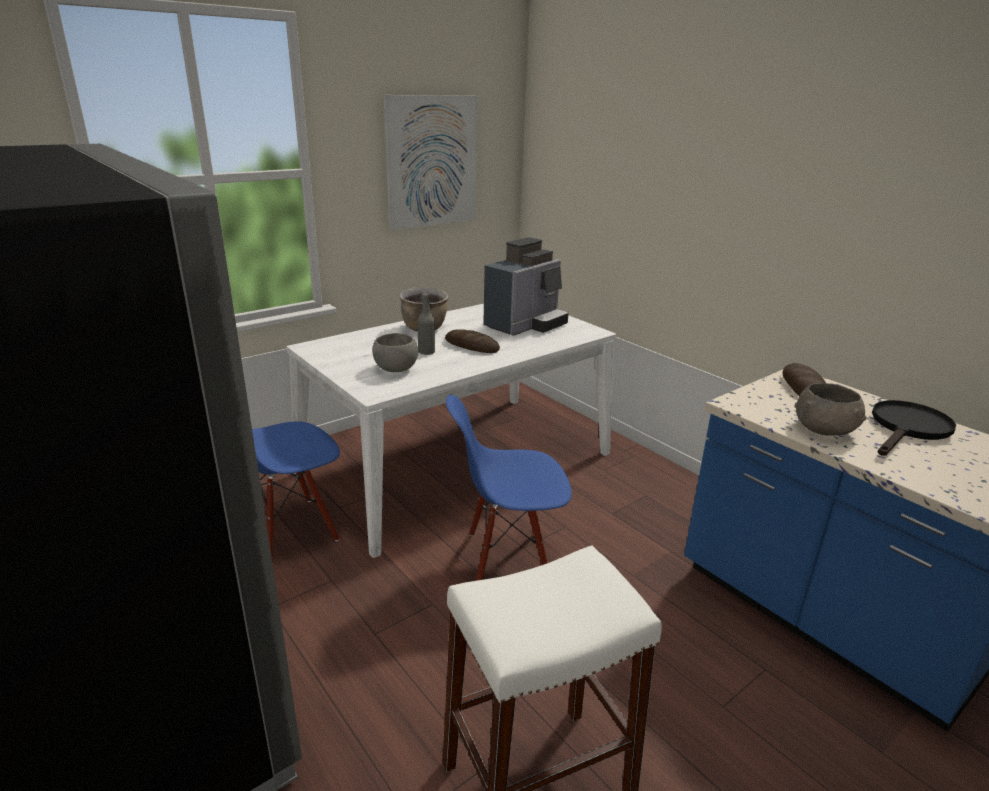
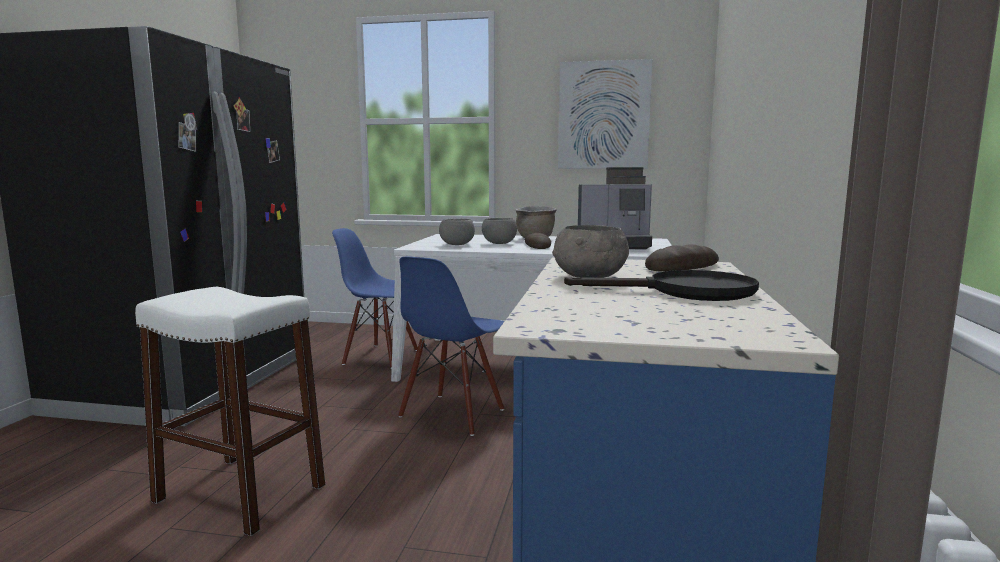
camera: 50 degrees right, 15 degrees down
grey bottle [417,293,435,355] -> grey bowl [482,218,517,244]
blue chair [446,394,572,581] -> blue chair turned 105 degrees counterclockwise [398,256,505,436]

